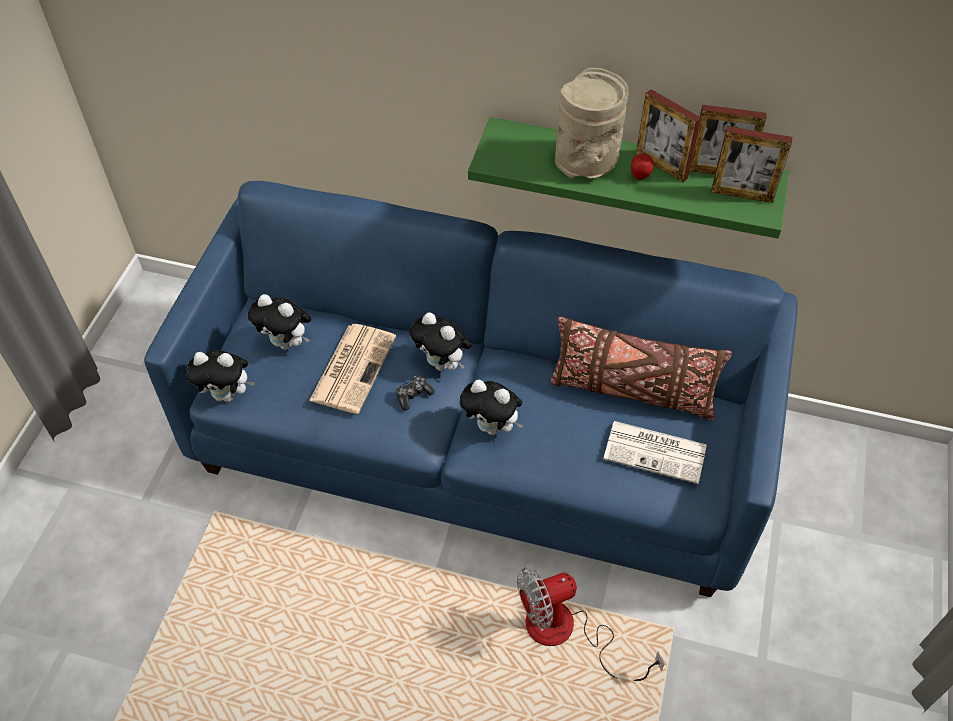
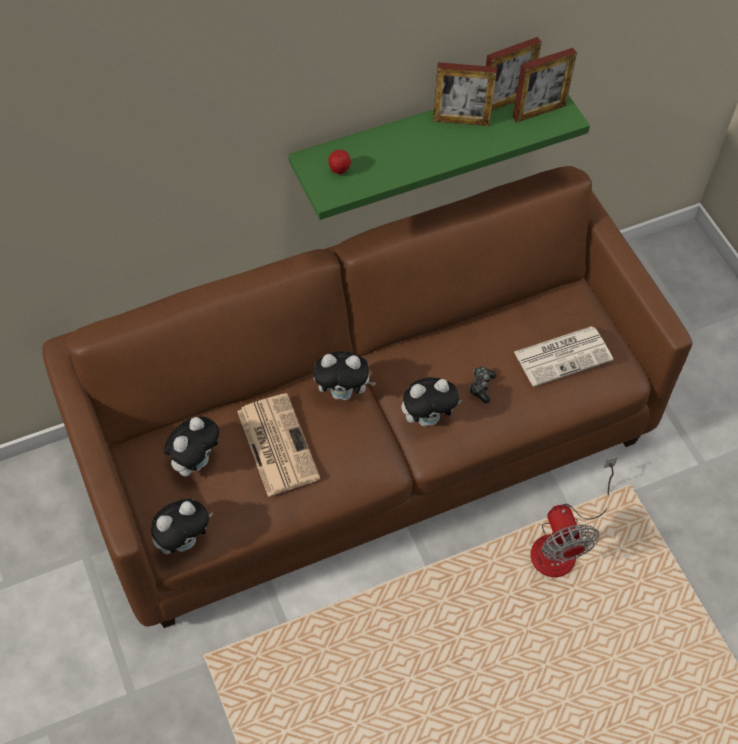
camera: 40 degrees left, 5 degrees up
blue sofa [144,181,798,597] -> brown sofa [42,166,693,628]
plush toy [248,294,311,350] -> plush toy turned 45 degrees counterclockwise [164,416,219,476]
game controller [396,376,435,411] -> game controller moved to [469,366,496,403]
fan [517,567,665,681] -> fan turned 45 degrees counterclockwise [531,457,618,577]
brown pillow [551,316,732,420] -> none
beige vase [555,68,629,179] -> none
apple [631,153,653,180] -> apple moved to [328,150,351,175]

